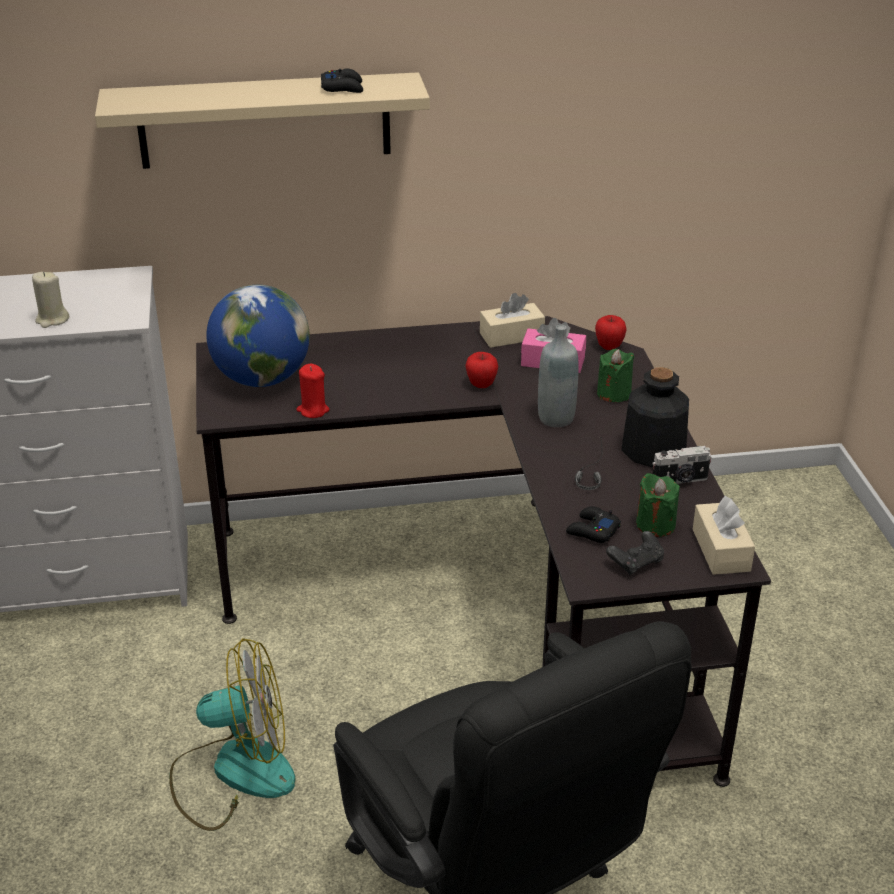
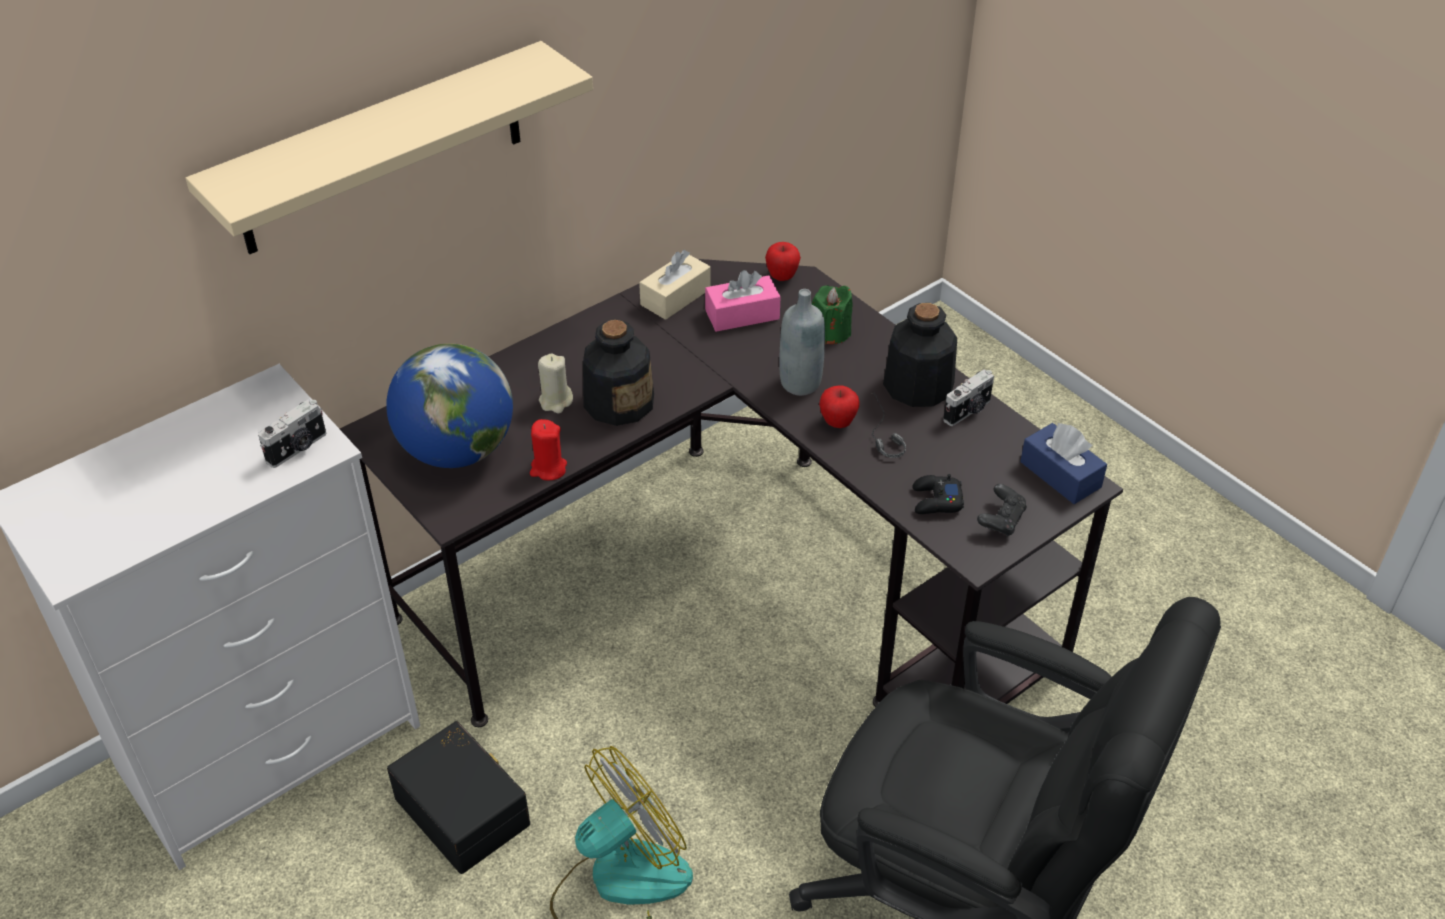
camera: 30 degrees left, 10 degrees up
beige candle [32,272,69,328] -> beige candle moved to [538,353,573,413]
black game controller [321,69,363,93] -> none
apple [465,352,499,388] -> apple moved to [819,385,860,428]
green candle [636,473,680,537] -> none
beige tissue box [693,496,755,575] -> blue tissue box [1020,422,1107,504]
none -> camera [258,399,326,468]
none -> black storage box [387,721,530,874]
none -> bottle [583,320,654,426]

